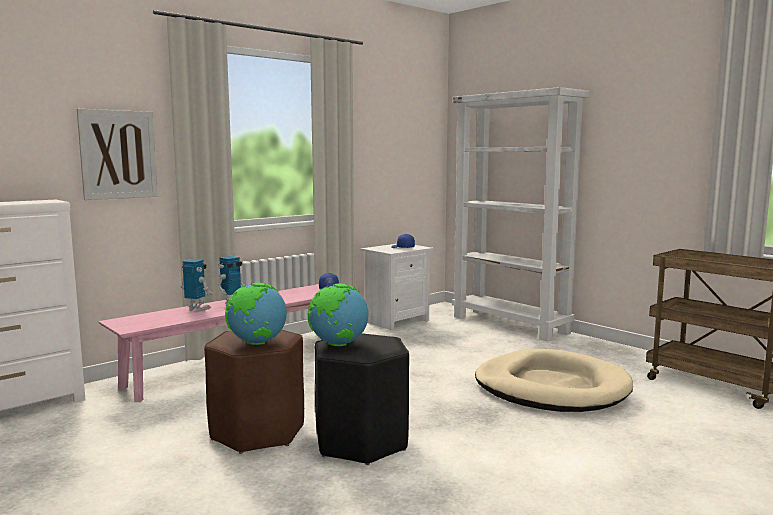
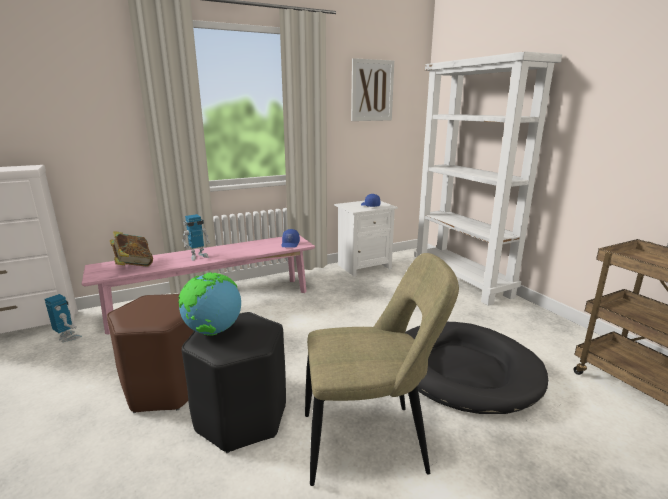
camera: 15 degrees right, 10 degrees up
picture [77,109,158,200] -> picture moved to [351,58,394,121]
toy robot [181,259,212,312] -> toy robot moved to [44,294,82,342]
globe [225,283,287,345] -> none
beige dog bed [475,349,633,412] -> black dog bed [405,322,548,414]
none -> book [110,231,153,267]
none -> beige chair [305,253,459,486]

